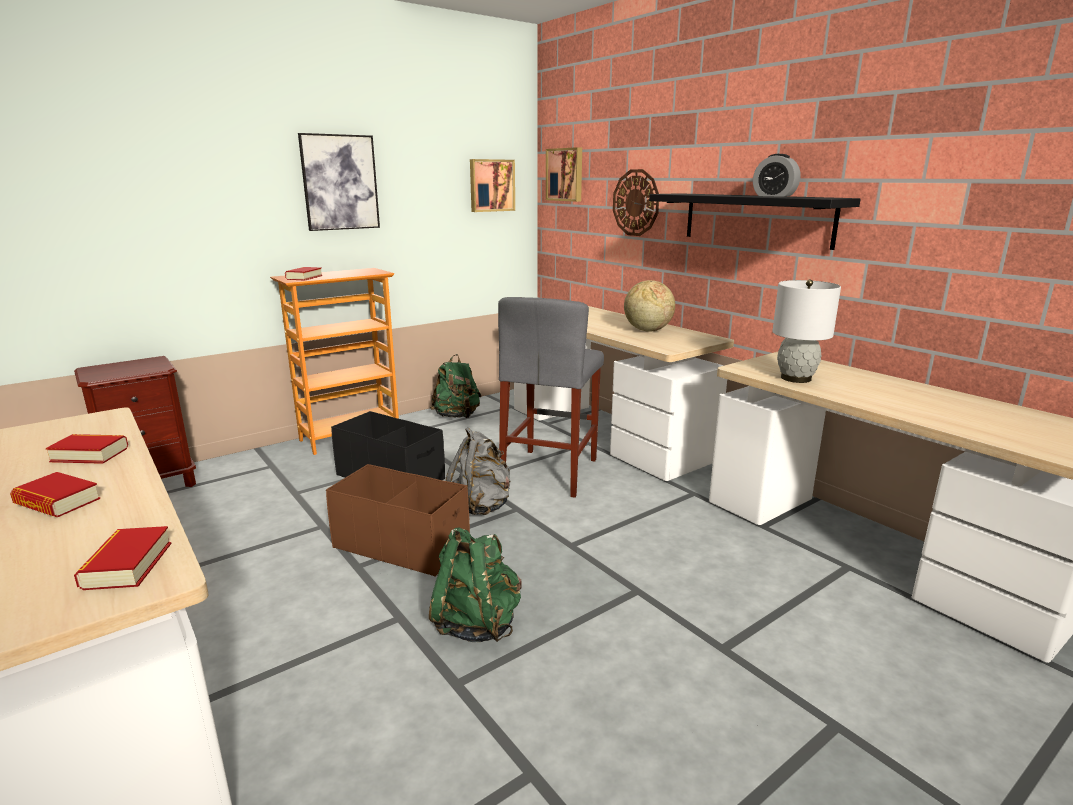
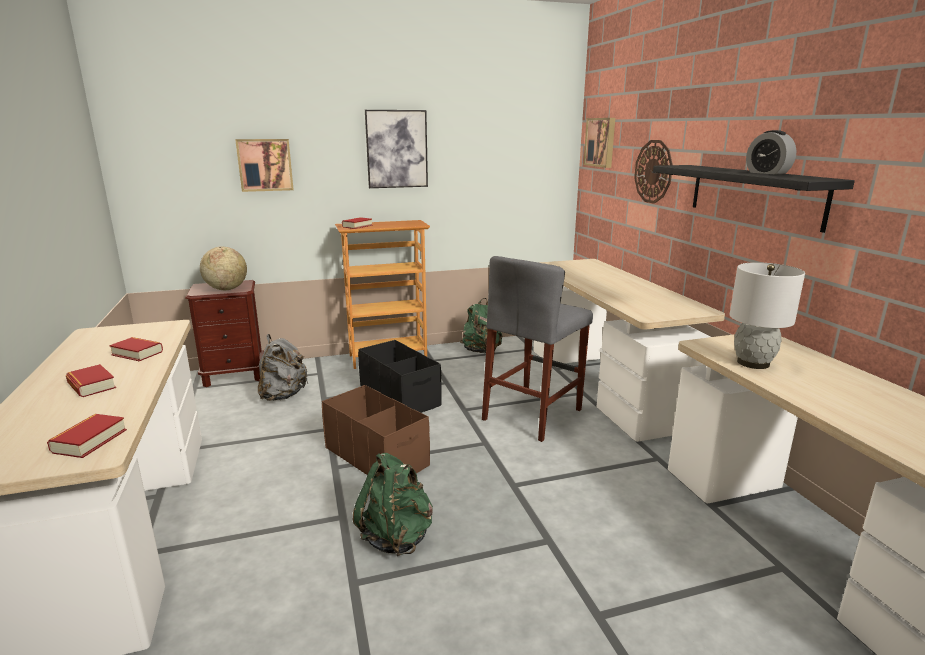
camera: 20 degrees right, 0 degrees up
grey backpack [446,428,510,515] -> grey backpack moved to [258,334,309,401]
picture [470,159,515,212] -> picture moved to [235,139,294,192]
globe [624,280,675,332] -> globe moved to [200,246,247,290]

